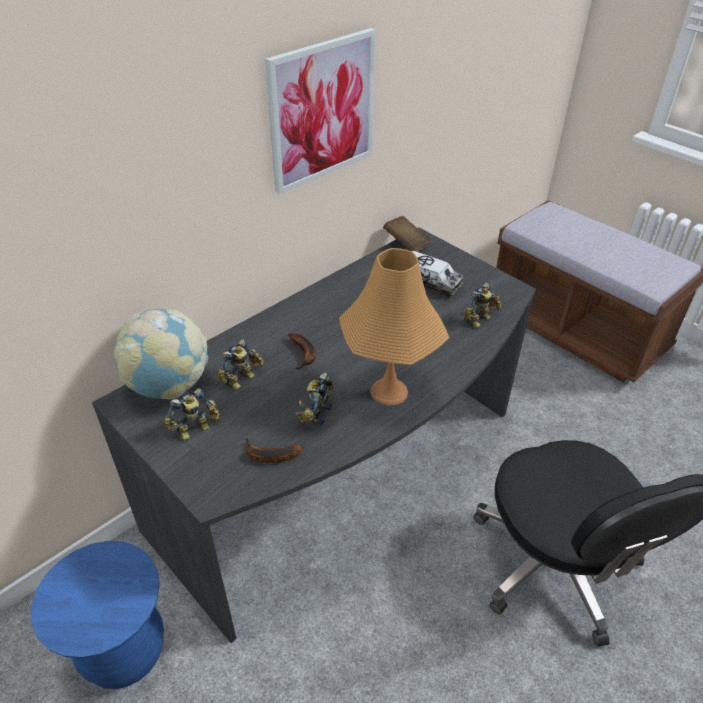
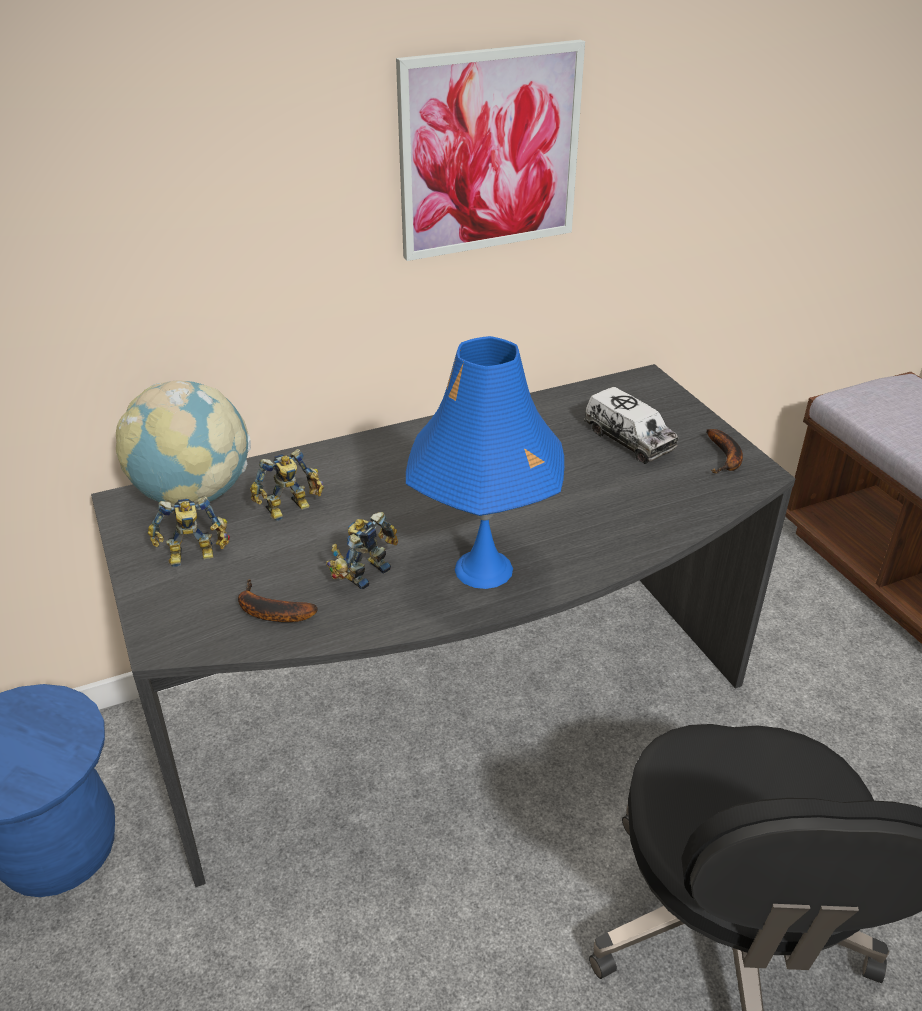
camera: 20 degrees right, 5 degrees down
banana [288,333,316,369] -> banana moved to [707,429,743,473]
orange table lamp [339,248,449,406] -> blue table lamp [406,336,564,589]
brown book [383,216,432,252] -> none
toy robot [463,283,501,329] -> none

